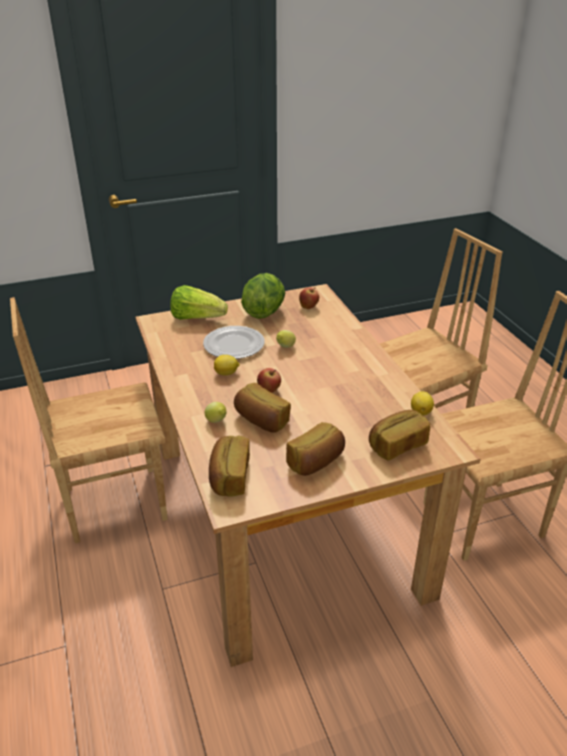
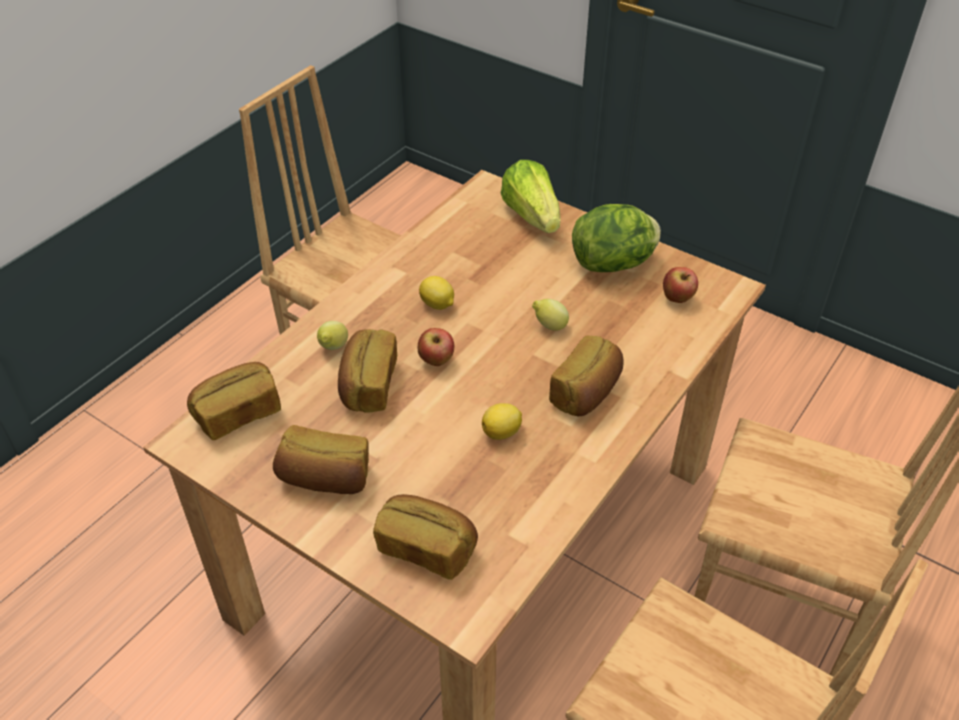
camera: 55 degrees right, 10 degrees up
plate [203,326,265,359] -> none
lemon [411,391,434,416] -> lemon moved to [482,403,522,440]
none -> bread [549,335,624,416]

